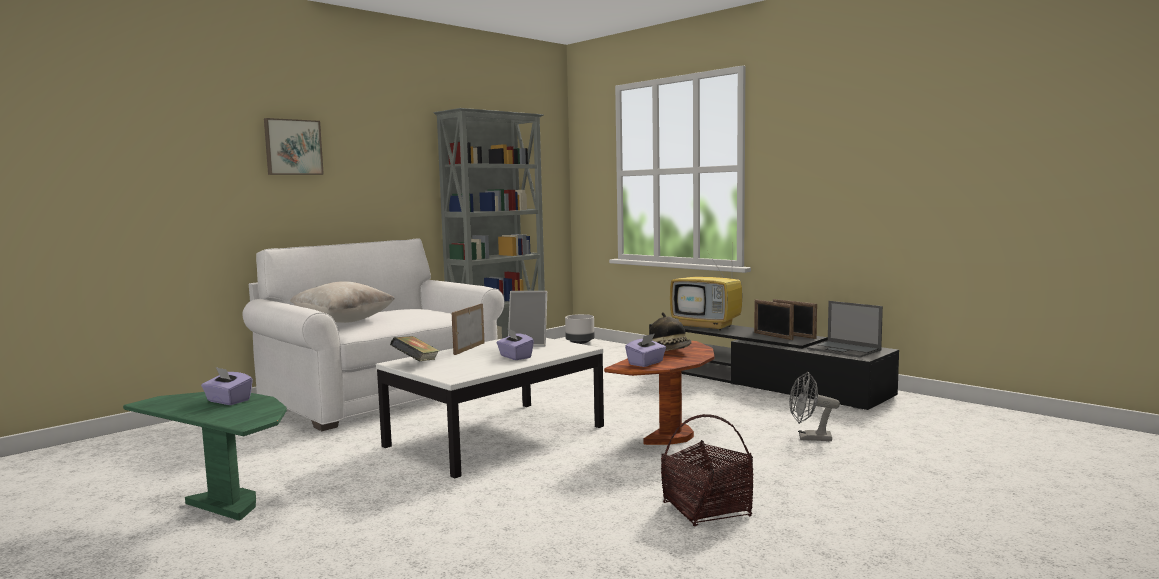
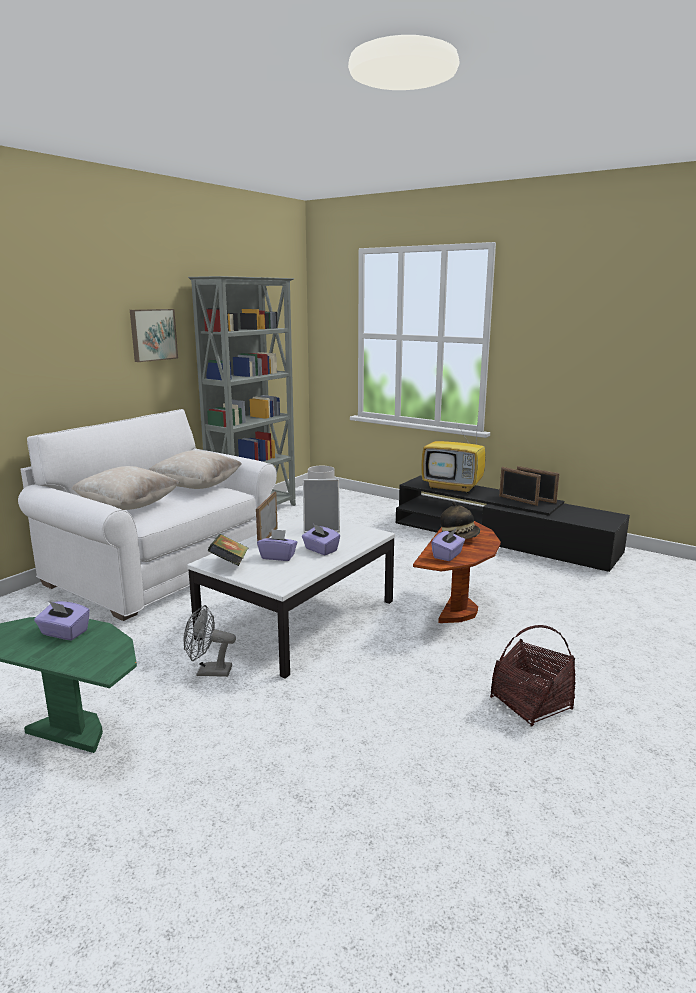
camera: 10 degrees left, 10 degrees up
picture [264,118,324,175] -> picture moved to [130,309,178,362]
grey fan [789,372,840,442] -> grey fan moved to [183,605,236,677]
laptop [807,301,883,358] -> none
none -> beige pillow [149,450,242,489]
none -> purple tissue box [257,529,298,561]

